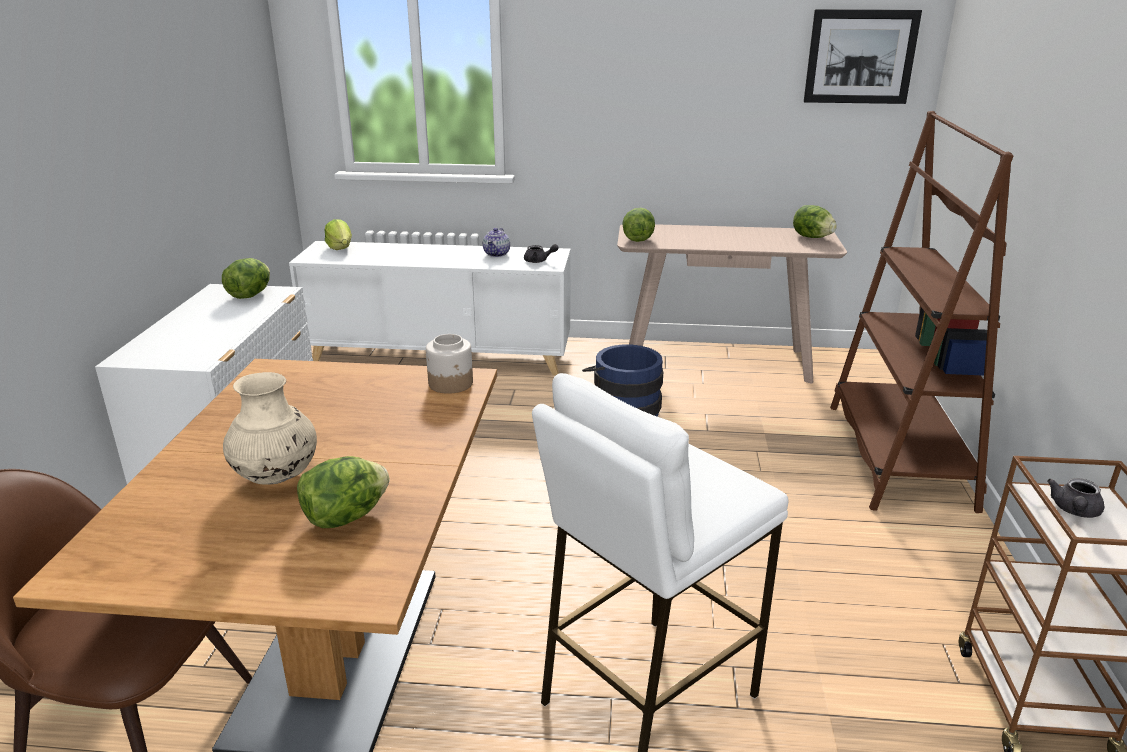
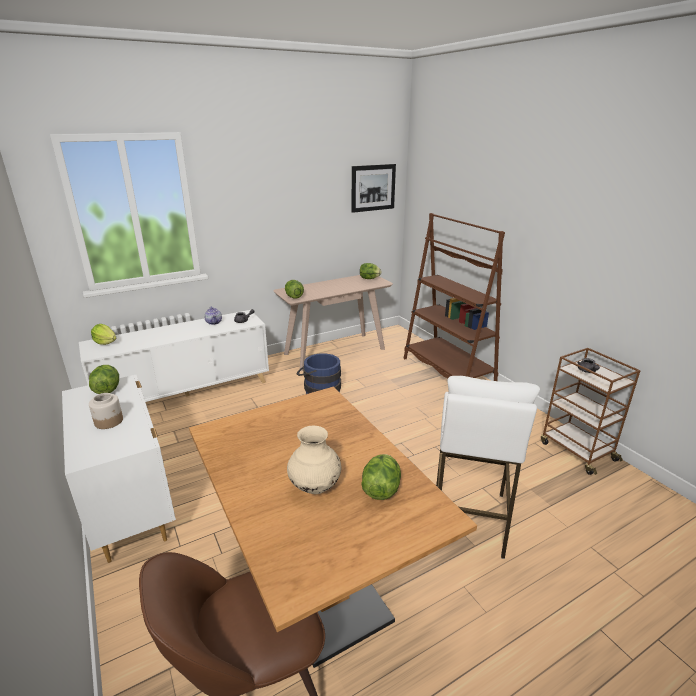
camera: 35 degrees left, 0 degrees up
jar [426,334,473,394] -> jar moved to [89,393,123,429]

